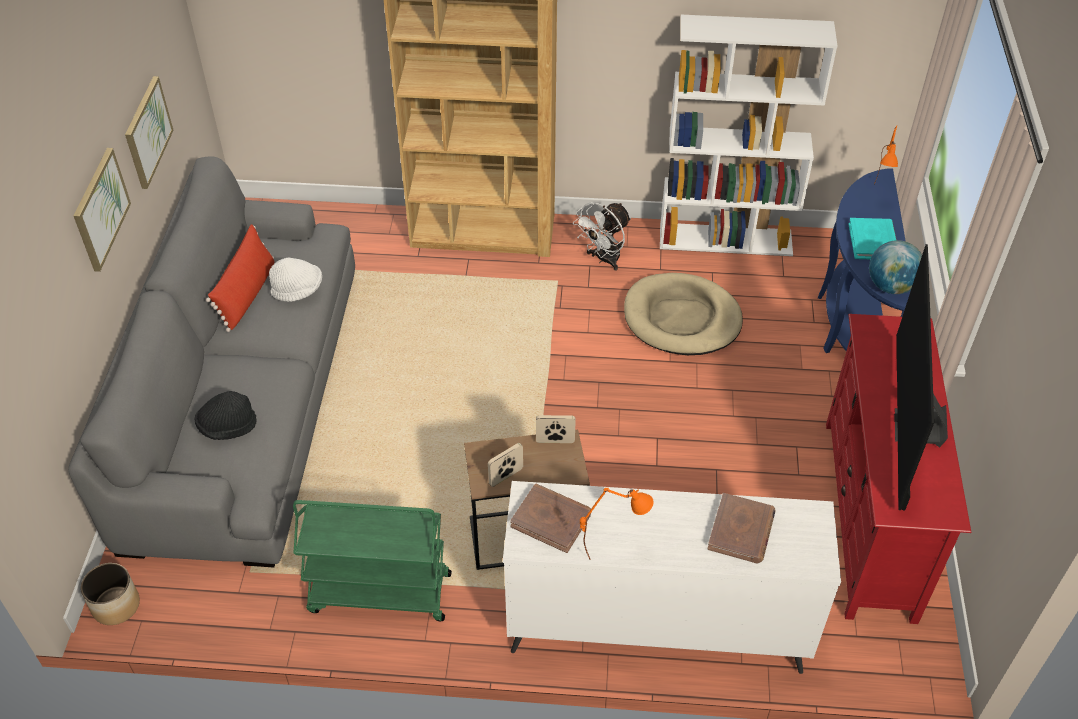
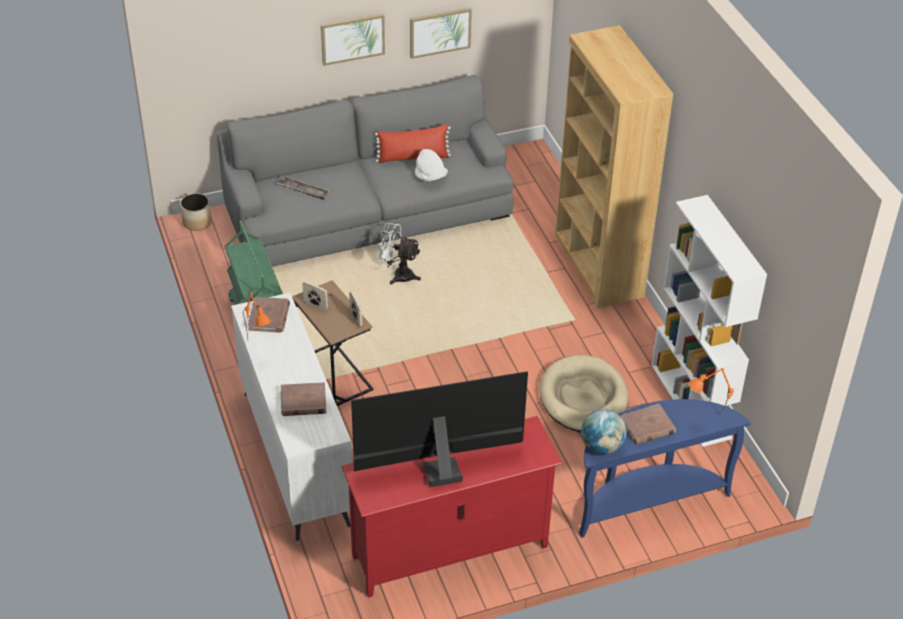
camera: 65 degrees right, 5 degrees down
black hat [194,391,257,440] -> tray [277,176,330,200]
white fan [573,202,631,271] -> white fan moved to [376,223,421,284]
turquoise book [848,218,897,259] -> brown book [620,404,676,445]

